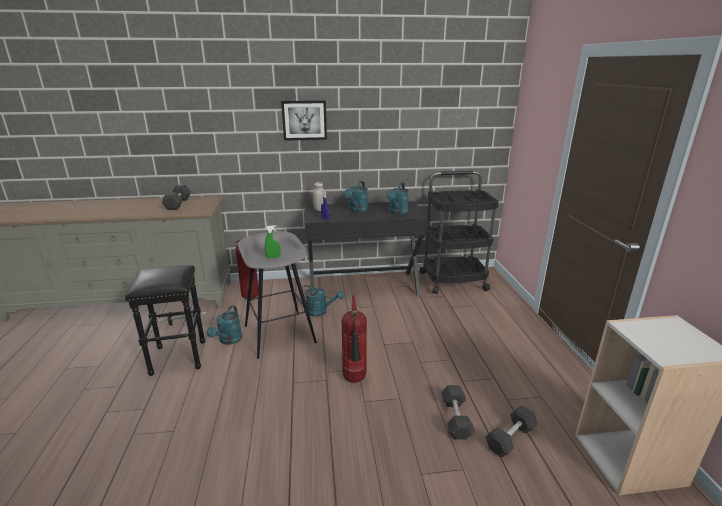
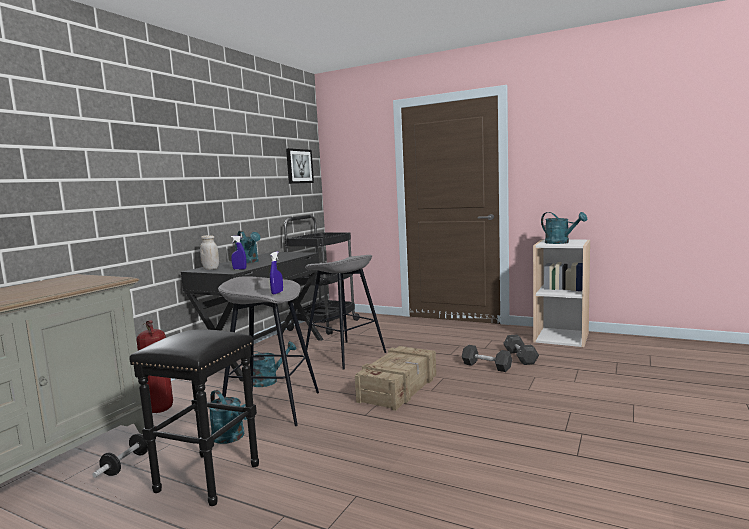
camera: 55 degrees left, 15 degrees down
grey dumbbell [162,185,191,210] -> none
green spray bottle [265,225,281,258] -> blue spray bottle [270,252,283,294]
picture [281,100,327,141] -> picture moved to [286,148,314,184]
fire extinguisher [342,295,367,383] -> crate [355,346,436,411]
turquoise watering can [387,183,409,215] -> turquoise watering can moved to [541,212,587,244]
none -> grey stool [305,255,386,370]

